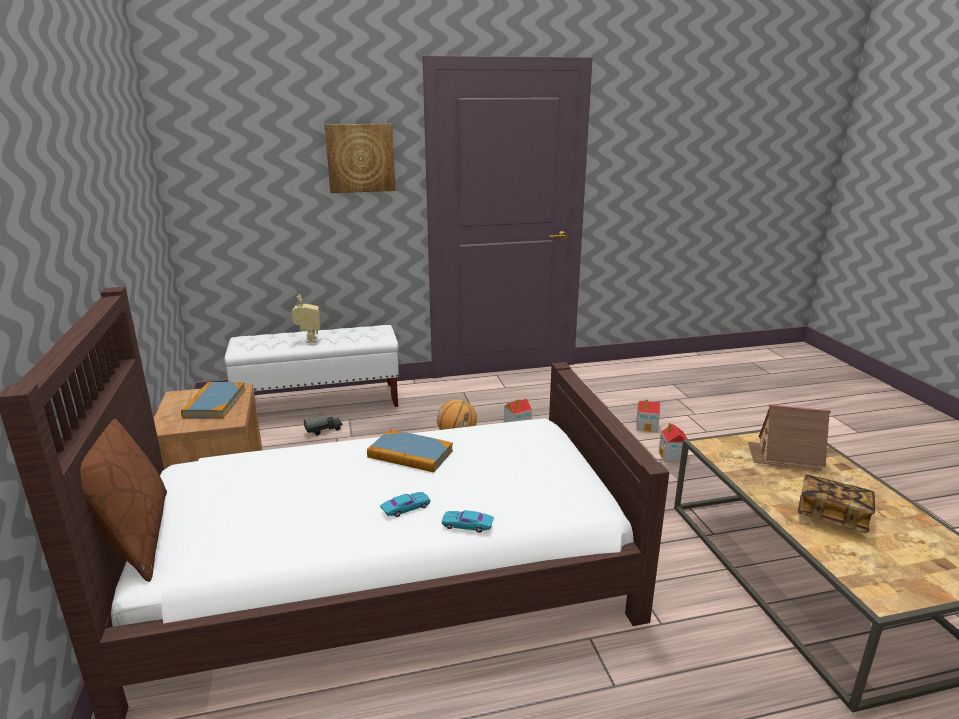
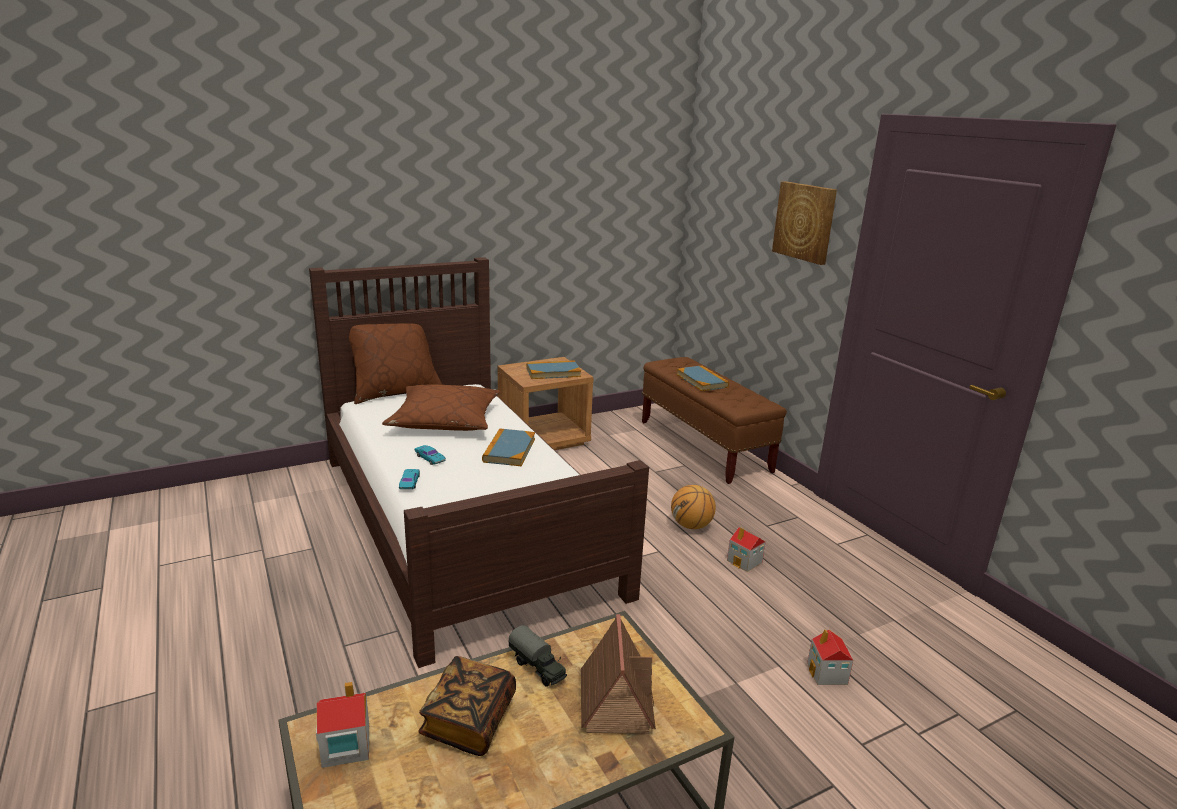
camera: 75 degrees right, 0 degrees up
white bench [225,325,399,407] -> brown bench [642,357,787,484]
toy robot [292,294,321,343] -> book [677,365,729,391]
toy truck [304,415,343,436] -> toy truck moved to [508,625,567,687]
toy house [659,422,689,462] -> toy house moved to [316,682,369,768]
none -> brown pillow [382,384,500,431]

